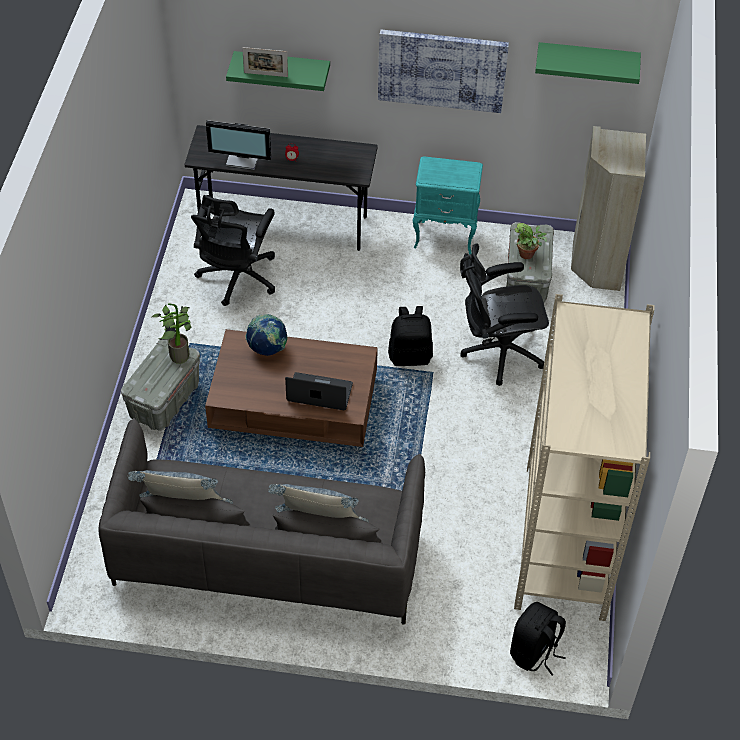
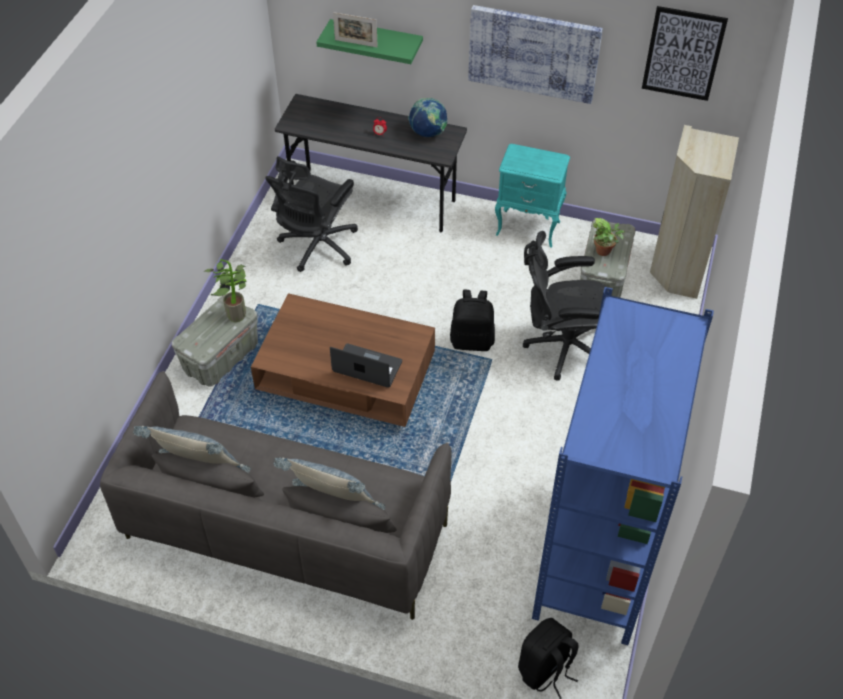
camera: 10 degrees right, 0 degrees up
monitor [206,120,271,170] -> none
globe [245,314,287,356] -> globe moved to [408,98,447,137]
beige bookcase [514,294,655,621] -> blue bookcase [532,287,714,645]
green shelf [535,42,641,84] -> picture [642,6,728,101]

